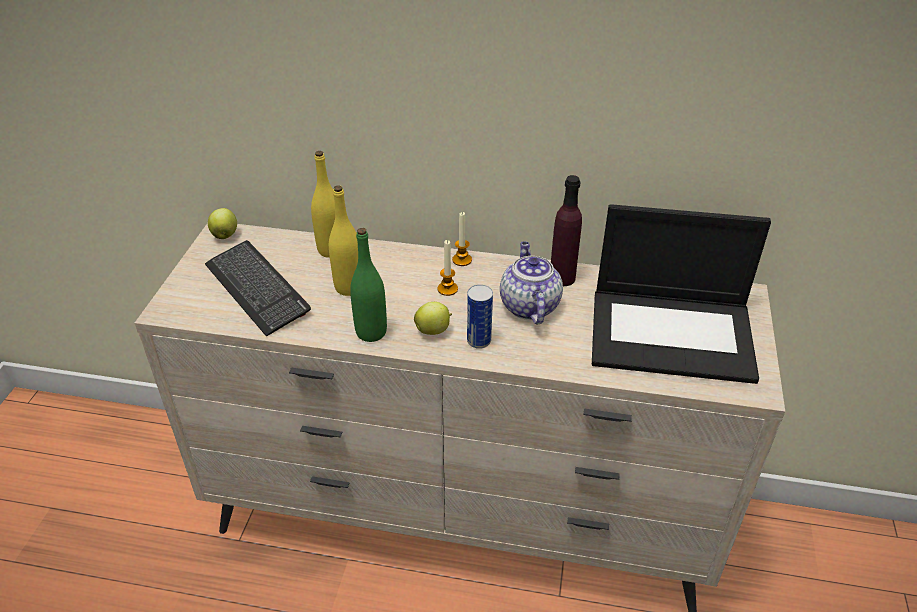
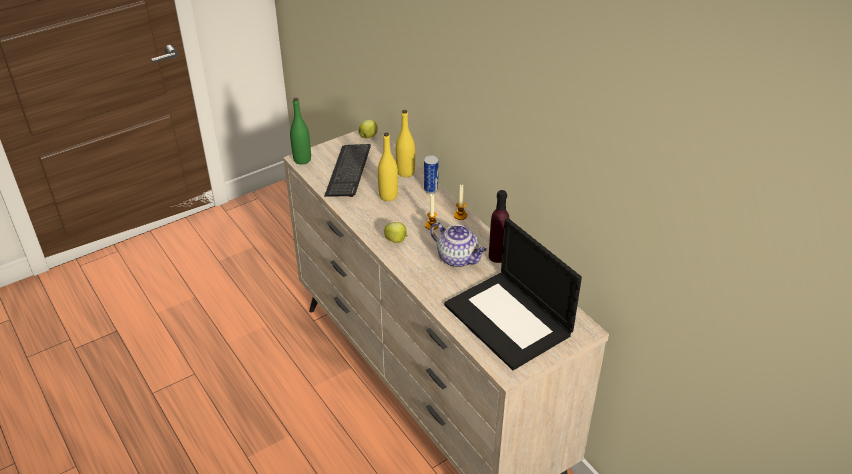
camera: 45 degrees right, 0 degrees up
green bottle [350,228,387,342] -> green bottle moved to [290,98,311,165]
can [467,285,493,349] -> can moved to [424,155,439,194]
teapot [500,241,563,325] -> teapot turned 90 degrees clockwise [430,222,487,267]

